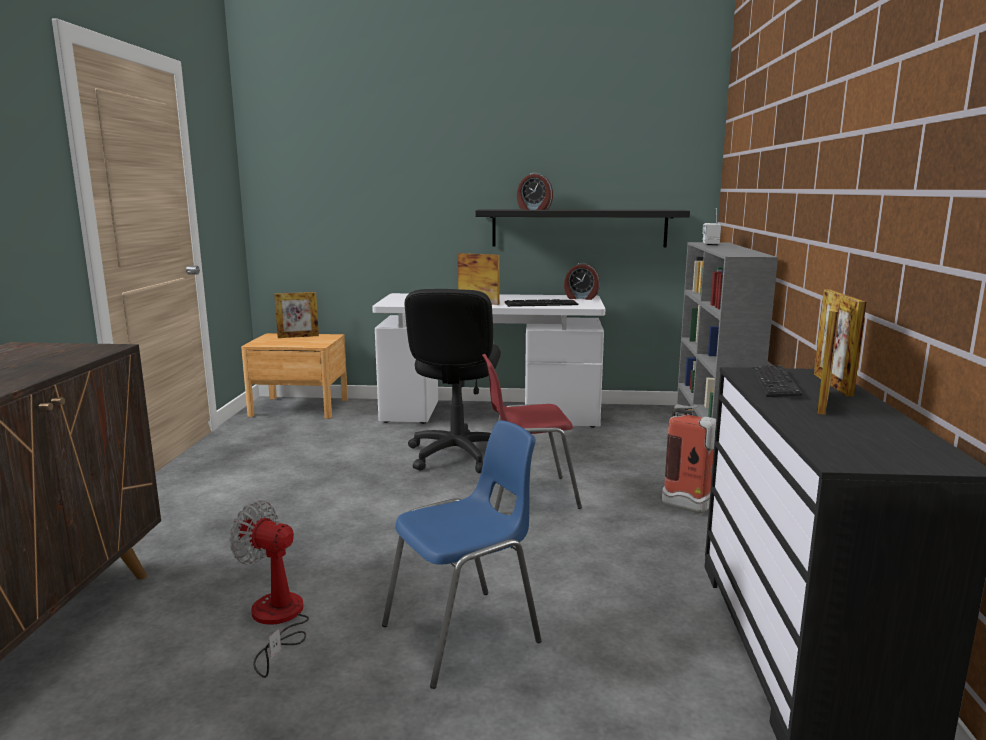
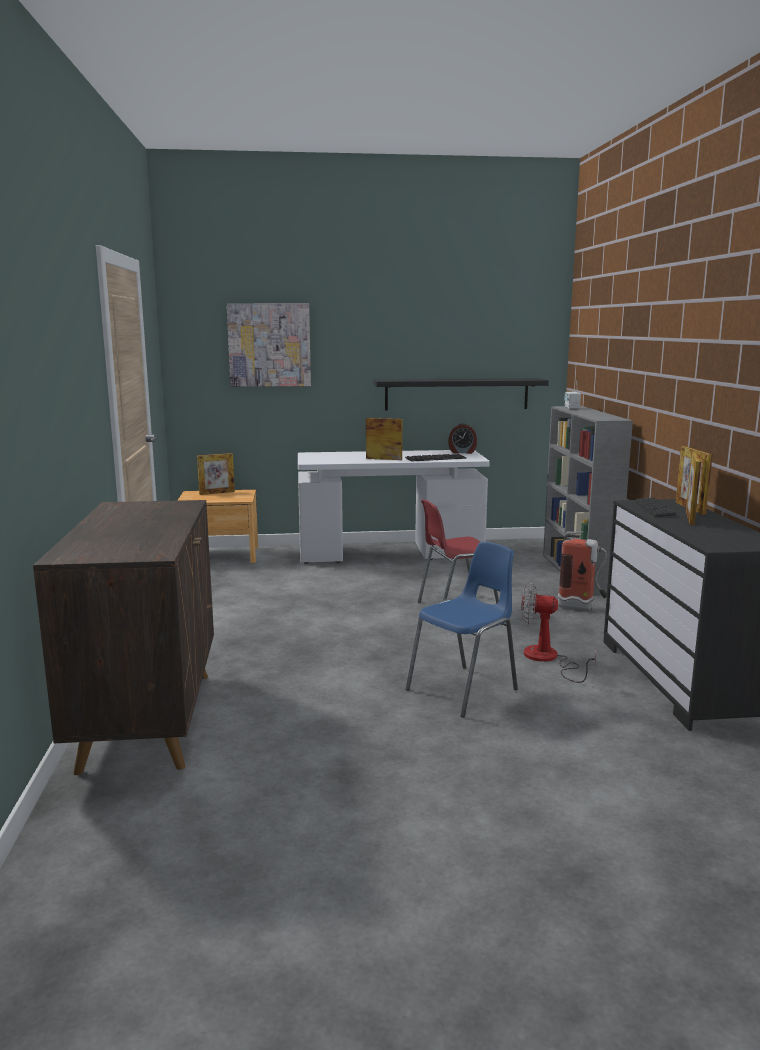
camera: 10 degrees left, 0 degrees up
fan [229,500,309,678] -> fan moved to [521,583,596,683]
black office chair [405,289,501,473] -> none
alarm clock [517,173,553,210] -> none
none -> picture [227,303,311,387]

